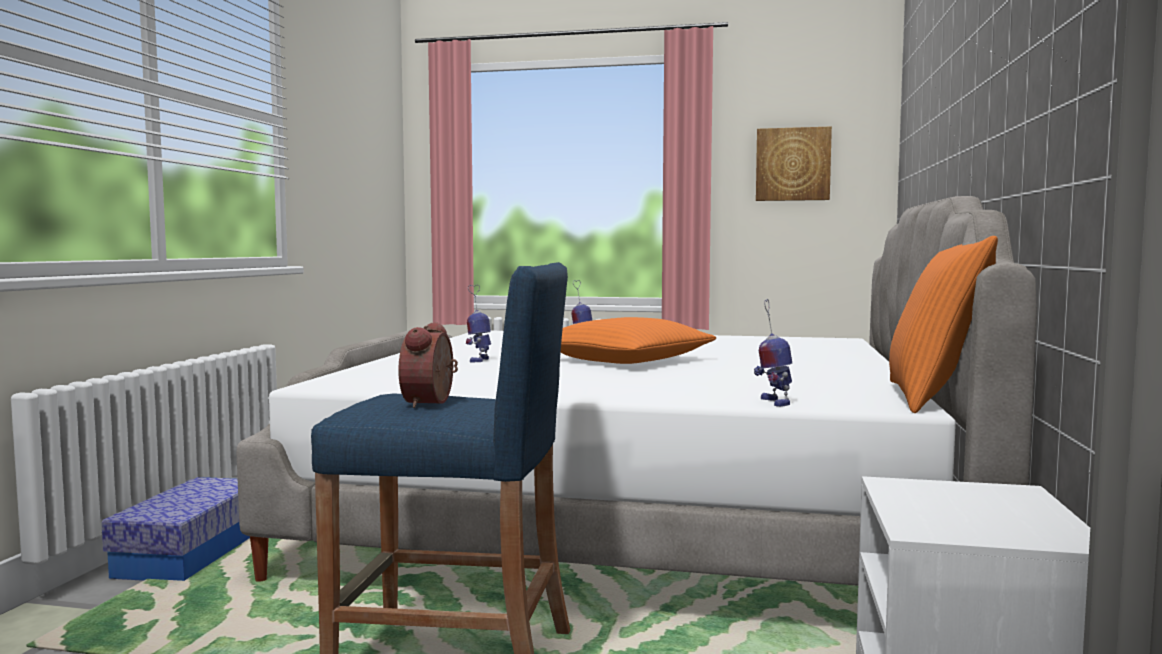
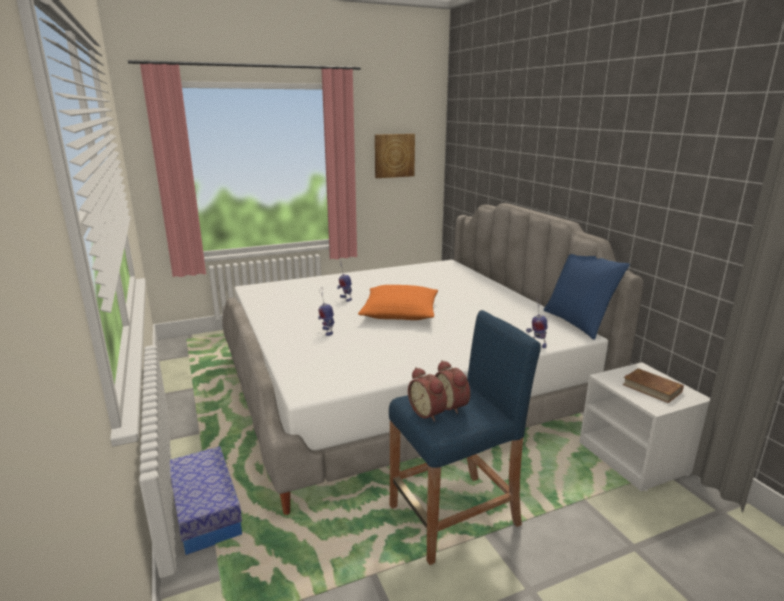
camera: 35 degrees left, 15 degrees up
orange pillow [889,236,998,413] -> blue pillow [543,254,630,340]
none -> alarm clock [408,367,447,422]
none -> brown book [623,368,684,403]

